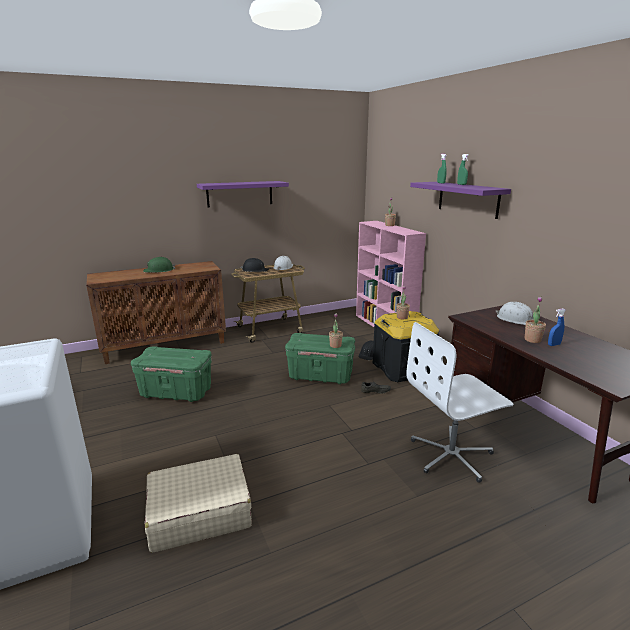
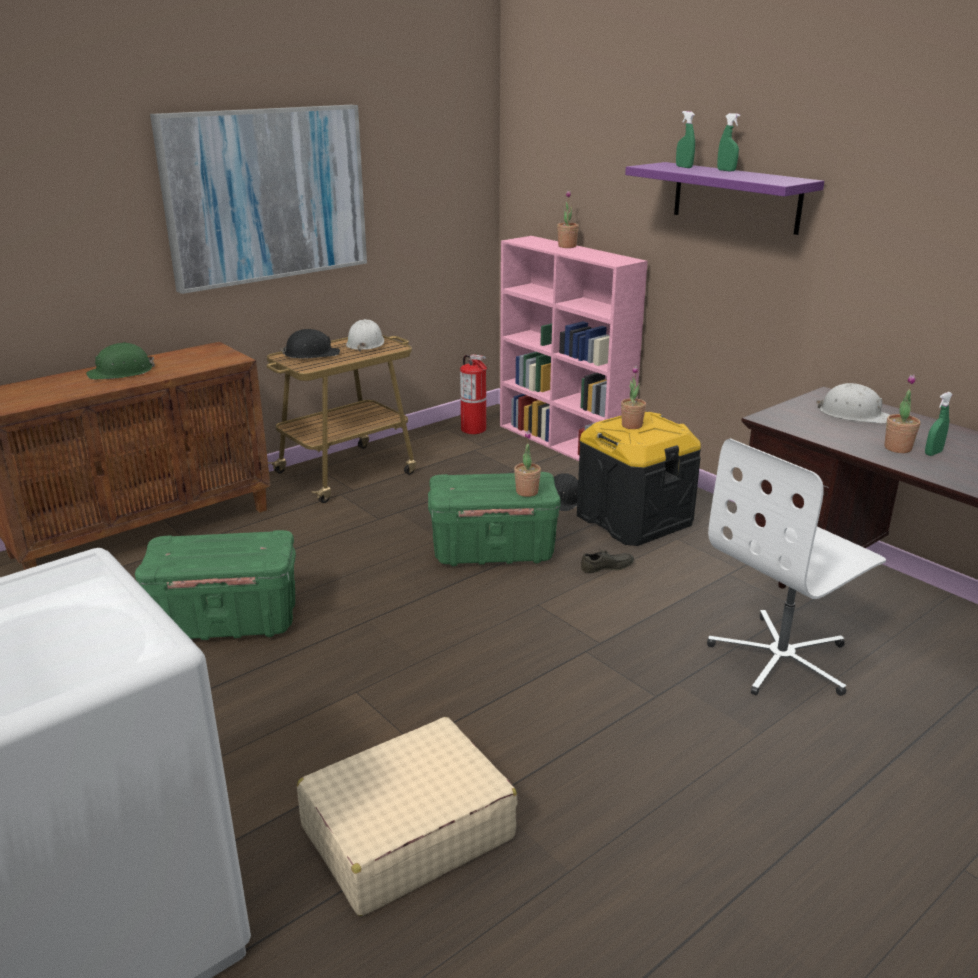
camera: 15 degrees left, 5 degrees up
purple shelf [197,181,289,208] -> picture [150,105,367,294]
blue spray bottle [548,308,566,346] -> green spray bottle [925,392,953,456]
none -> fire extinguisher [460,354,487,434]

